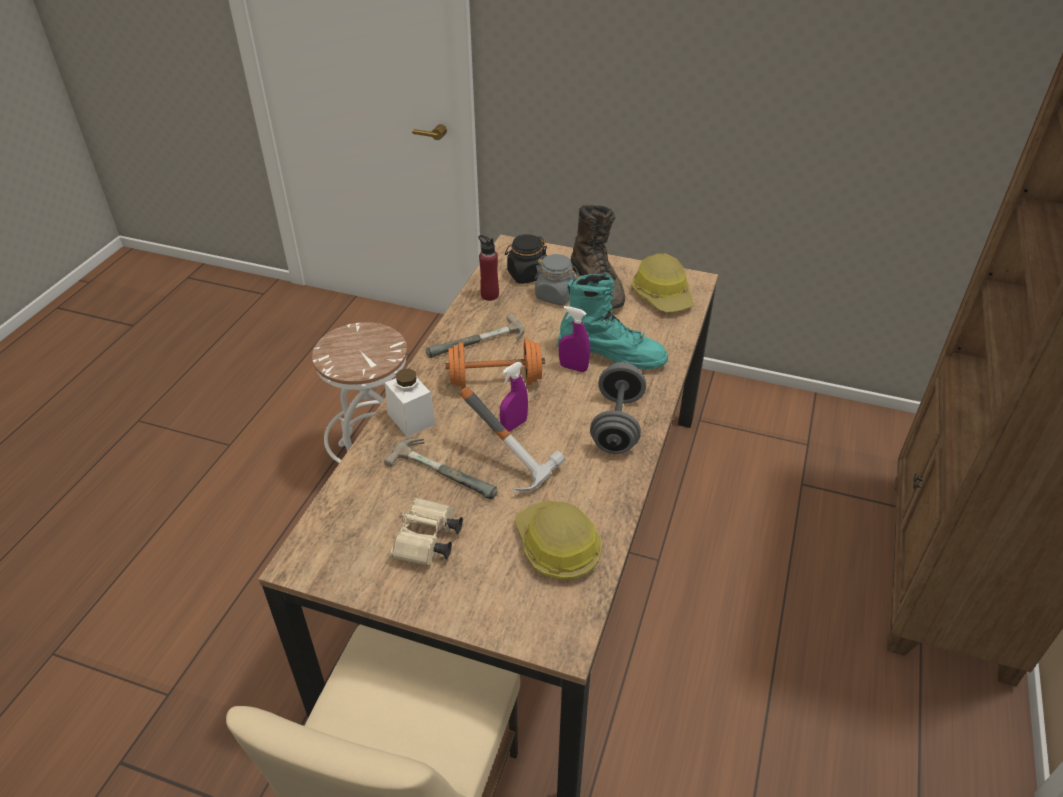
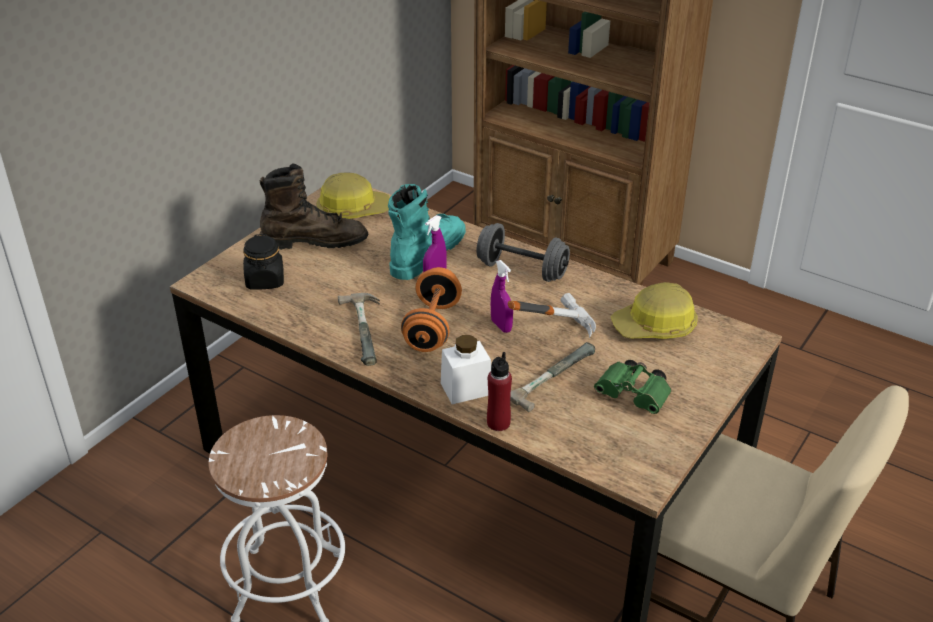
camera: 75 degrees left, 5 degrees down
beige binoculars [390,498,463,566] -> green binoculars [594,360,672,414]
red bottle [478,235,499,301] -> red bottle moved to [487,352,512,431]
grey jar [535,254,579,305] -> none

